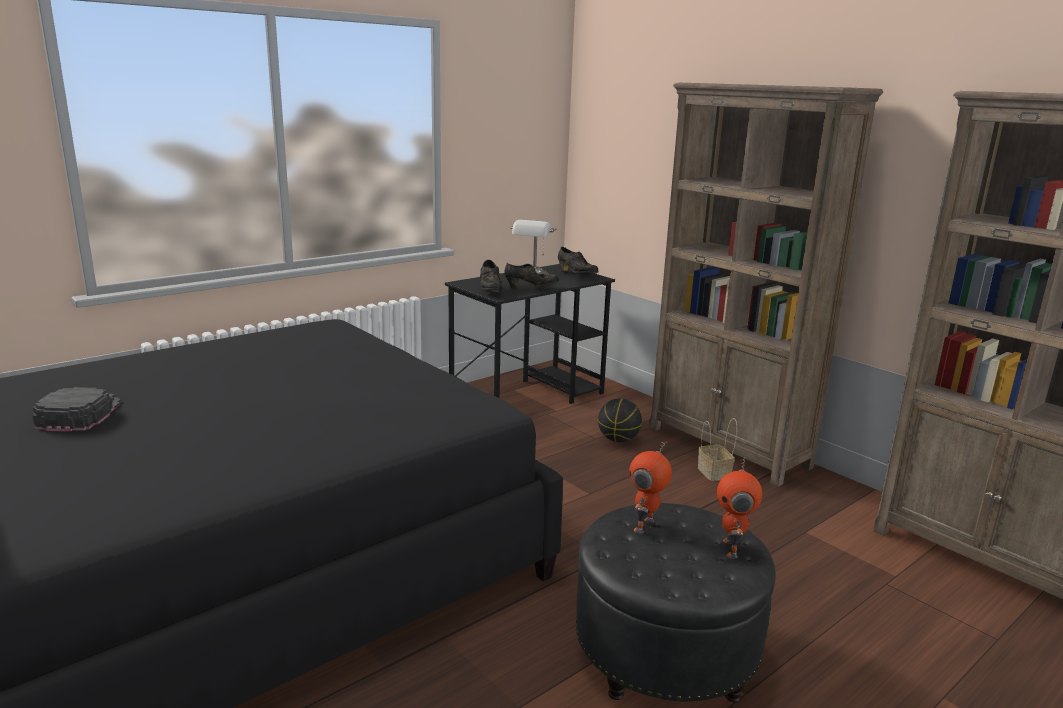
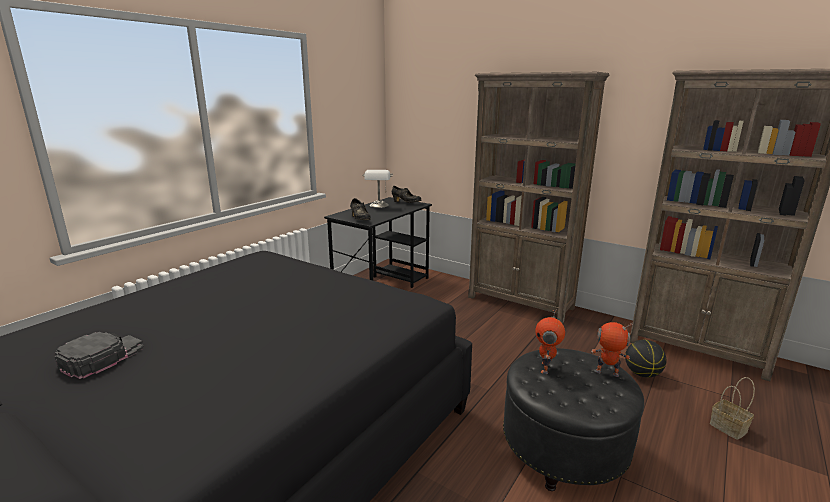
camera: 15 degrees left, 0 degrees up
black cap [32,387,121,432] -> black cap turned 45 degrees clockwise [54,332,144,379]
black shoe [504,263,559,289] -> none
basketball [598,398,642,442] -> basketball moved to [625,340,666,377]
basket [698,418,737,481] -> basket moved to [710,377,755,440]
toy robot [717,458,762,559] -> toy robot turned 120 degrees clockwise [591,322,633,377]

